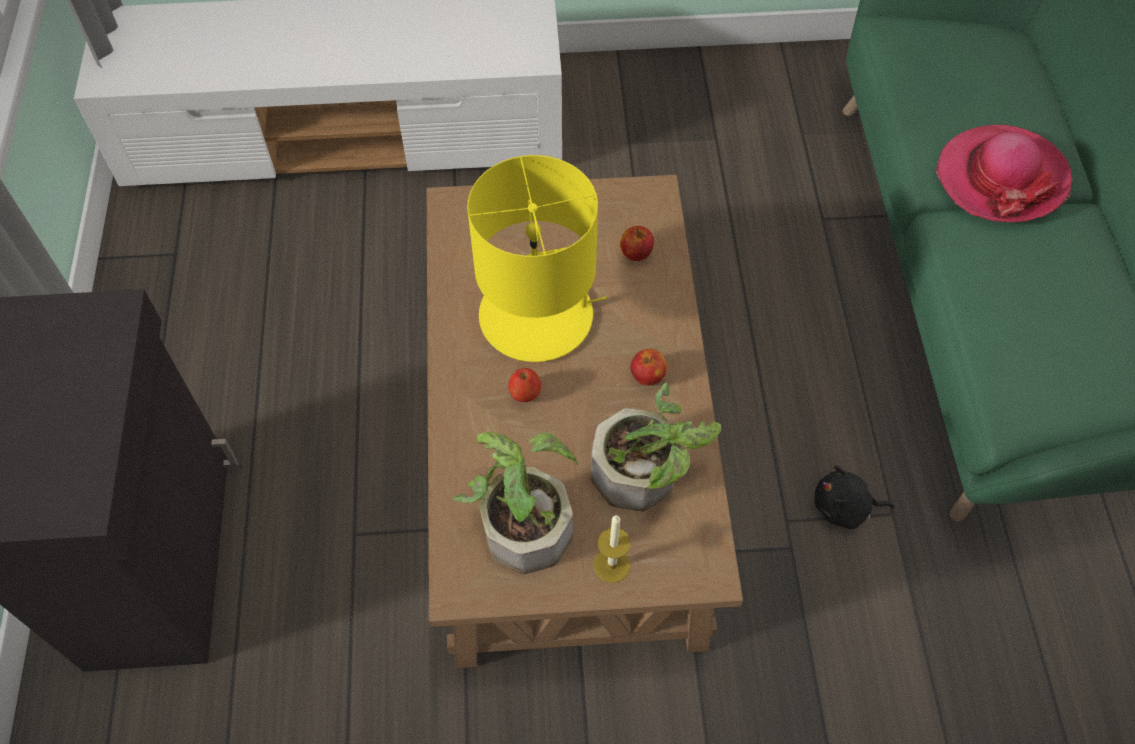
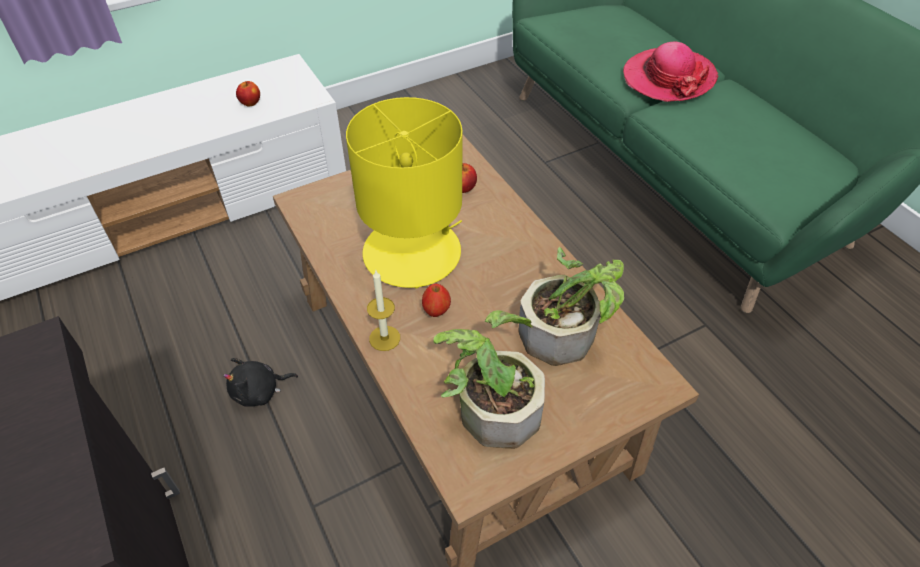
camera: 25 degrees left, 10 degrees down
candle [594,515,631,583] -> candle moved to [367,271,400,351]
apple [630,349,667,386] -> apple moved to [236,81,260,106]
black plush toy [814,465,894,529] -> black plush toy moved to [223,358,298,407]

